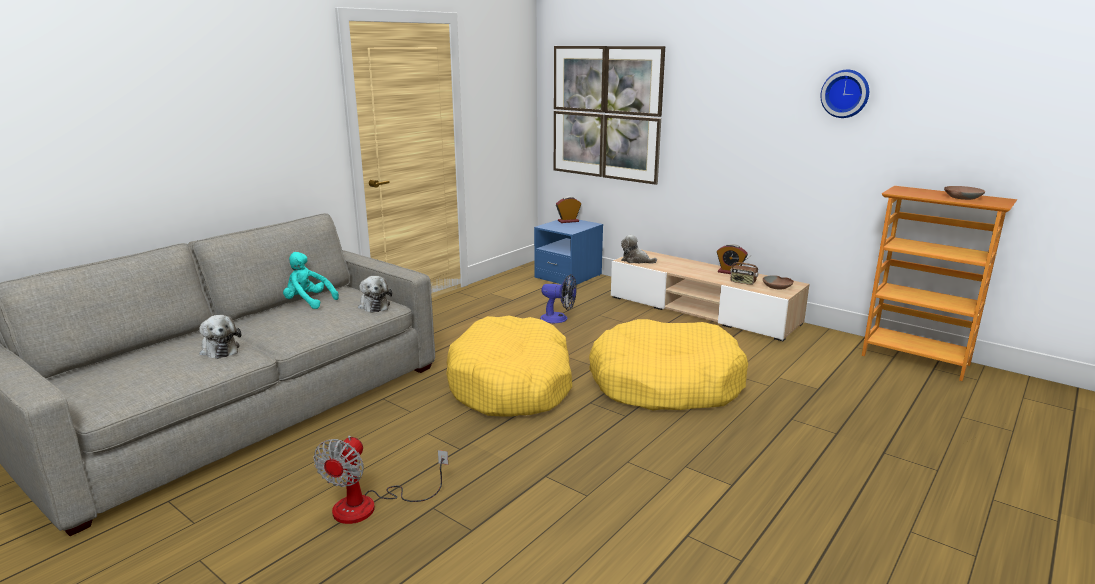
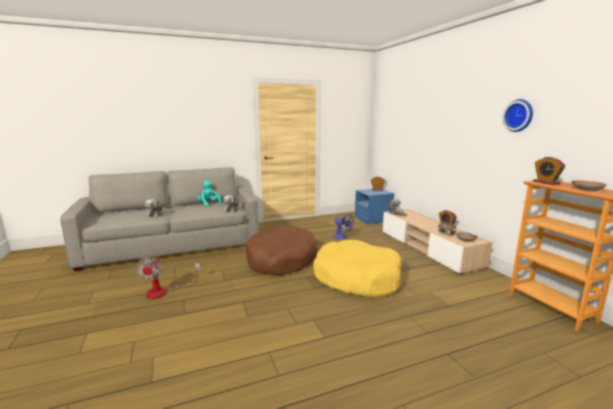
camera: 30 degrees right, 5 degrees down
fan [314,436,448,524] -> fan turned 45 degrees counterclockwise [137,257,200,299]
yellow dog bed [446,316,572,416] -> brown dog bed [245,225,317,275]
picture [554,46,665,185] -> none
none -> alarm clock [533,157,565,185]

